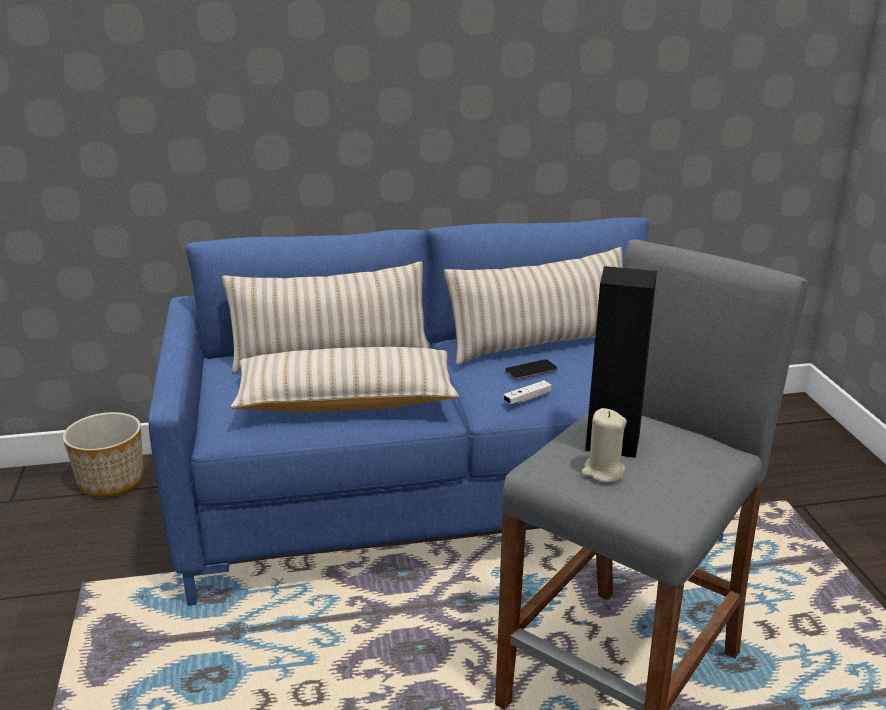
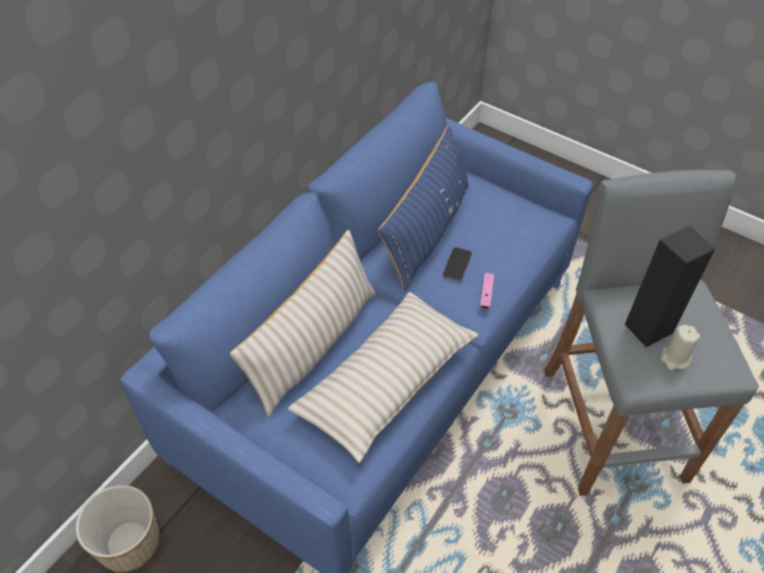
camera: 45 degrees left, 25 degrees up
beige pillow [444,247,622,365] -> blue pillow [378,125,469,291]
white game controller [503,380,552,404] -> pink game controller [480,273,494,309]

